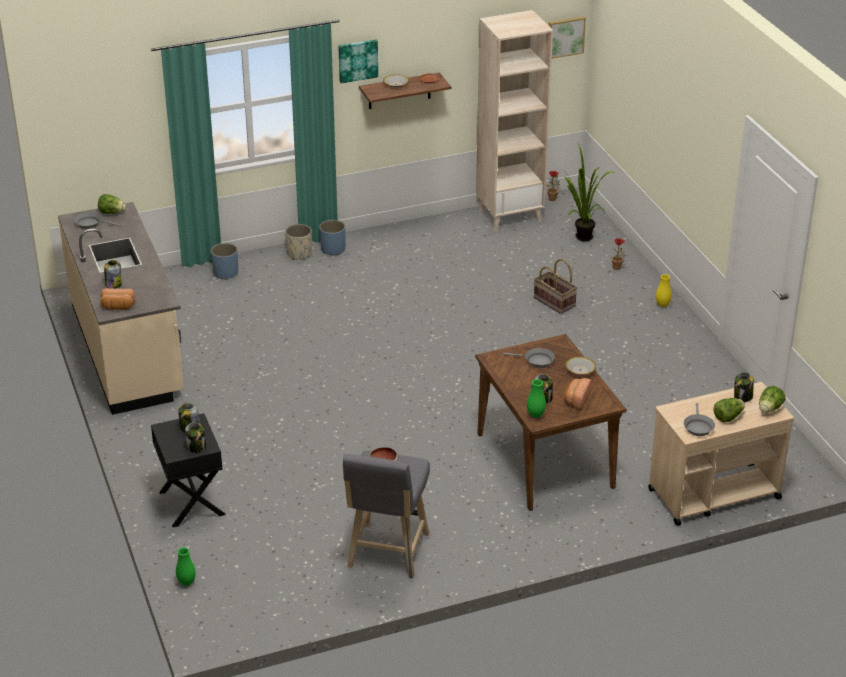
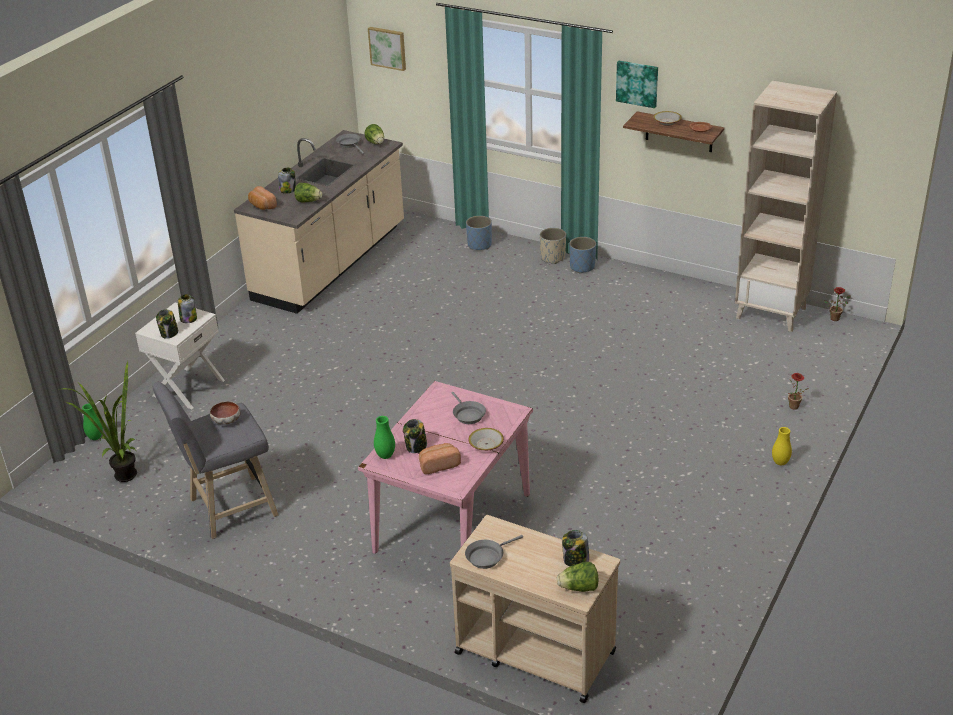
camera: 50 degrees right, 0 degrees up
black nightstand [151,413,226,527] -> white nightstand [135,302,225,409]
brown dining table [476,334,627,511] -> pink dining table [358,381,533,554]
basket [534,259,578,314] -> none
picture [549,16,586,59] -> picture moved to [368,27,406,71]
potted plant [562,142,615,241] -> potted plant moved to [63,361,137,482]
lettuce [713,398,745,422] -> lettuce moved to [294,183,322,203]

